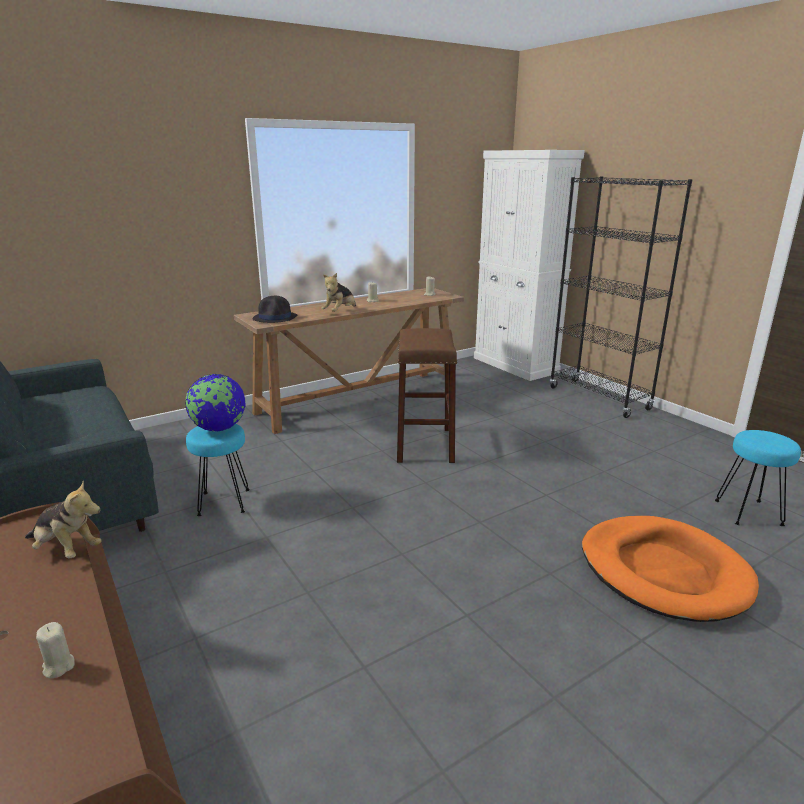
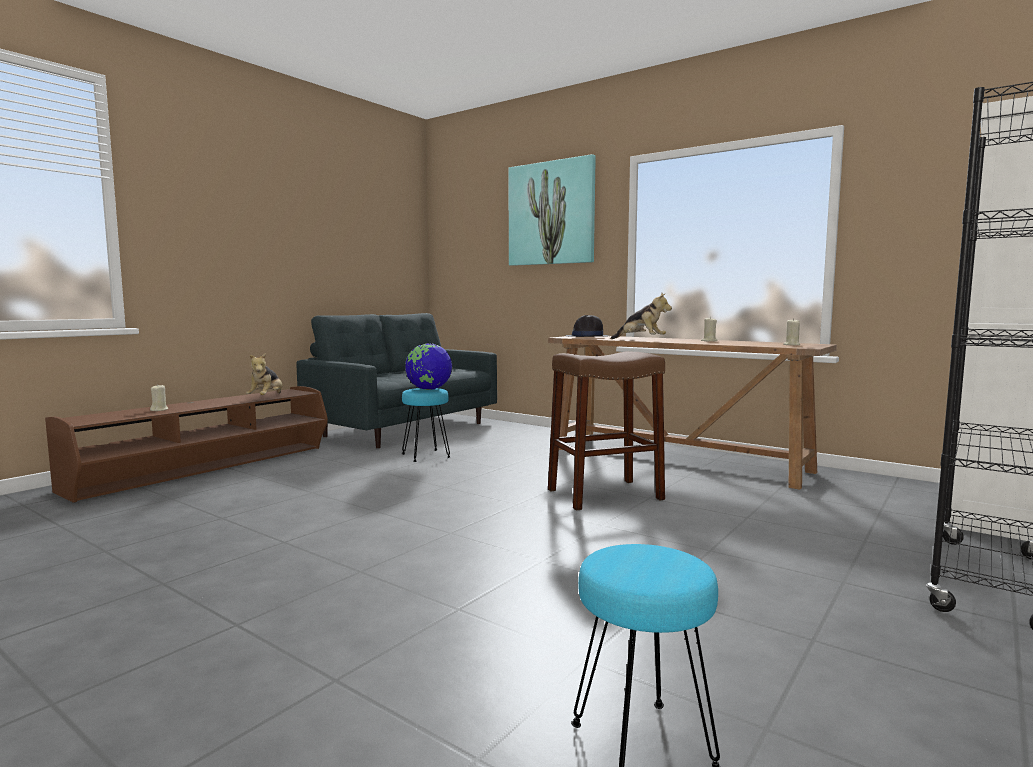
camera: 70 degrees right, 15 degrees down
plush toy [322,273,356,312] -> plush toy turned 150 degrees counterclockwise [611,293,672,339]
orange dog bed [582,516,759,622] -> none
none -> picture [509,154,596,266]

